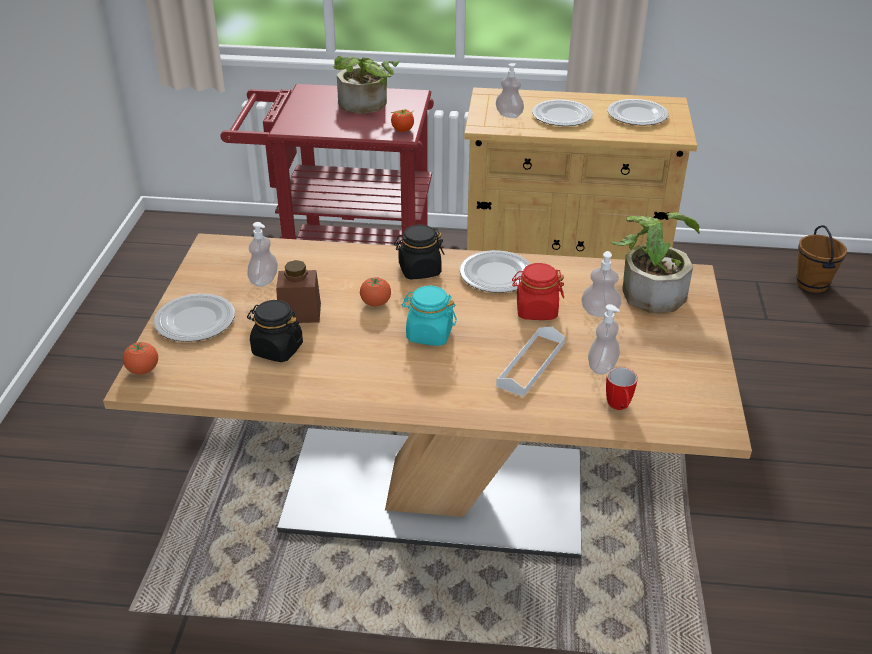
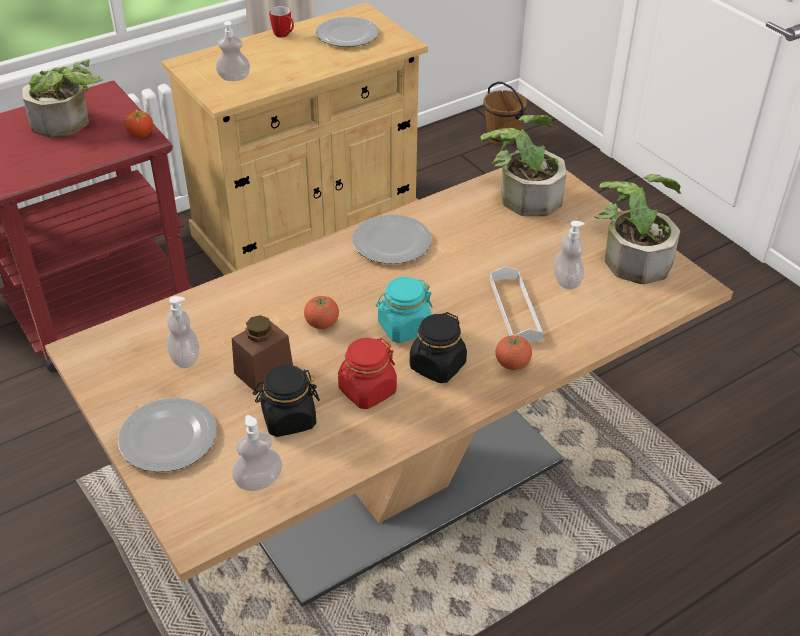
camera: 40 degrees left, 5 degrees up
tomato [123,342,158,374] -> tomato moved to [495,335,532,370]
black jar [394,225,444,280] -> black jar moved to [410,312,467,383]
red jar [512,263,564,320] -> red jar moved to [338,338,397,409]
plate [532,99,593,126] -> none
soap dispenser [581,251,622,317] -> soap dispenser moved to [232,415,283,491]
mug [606,367,638,410] -> mug moved to [269,6,294,38]
none -> potted plant [594,174,681,284]

